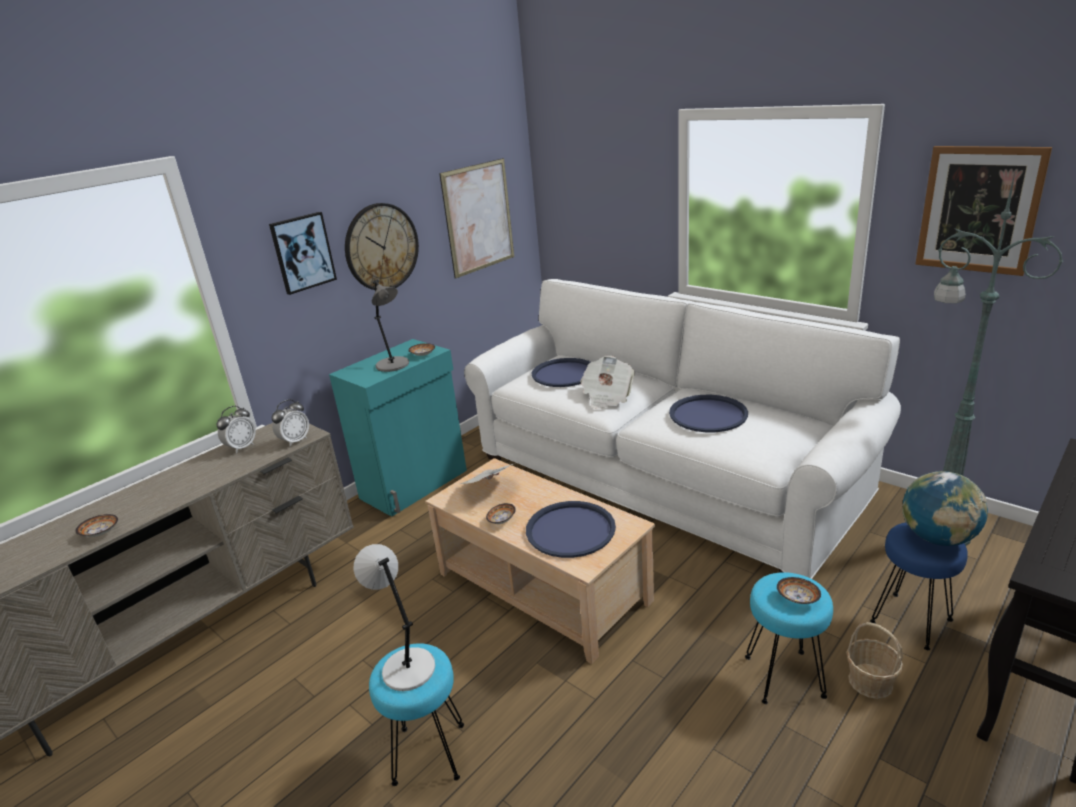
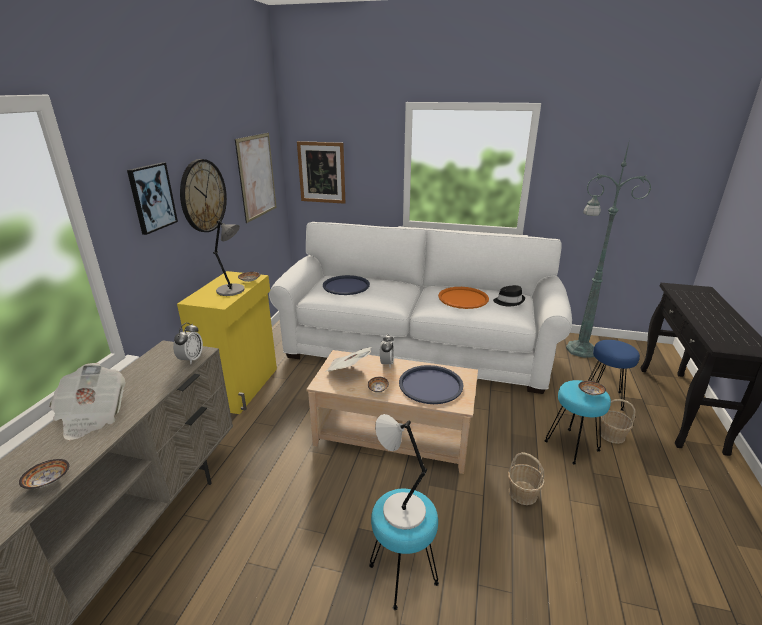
camera: 30 degrees left, 0 degrees up
alarm clock [216,406,256,453] -> alarm clock moved to [380,334,394,367]
turquoise cabinet [329,339,467,516] -> yellow cabinet [177,271,277,414]
newspaper [580,356,635,409] -> newspaper moved to [49,363,126,440]
blue tray [669,395,748,432] -> orange tray [438,287,489,309]
globe [902,471,988,546] -> none
picture [915,146,1052,276] -> picture moved to [297,141,345,204]
none -> black hat [493,285,525,306]
none -> basket [508,452,545,505]

